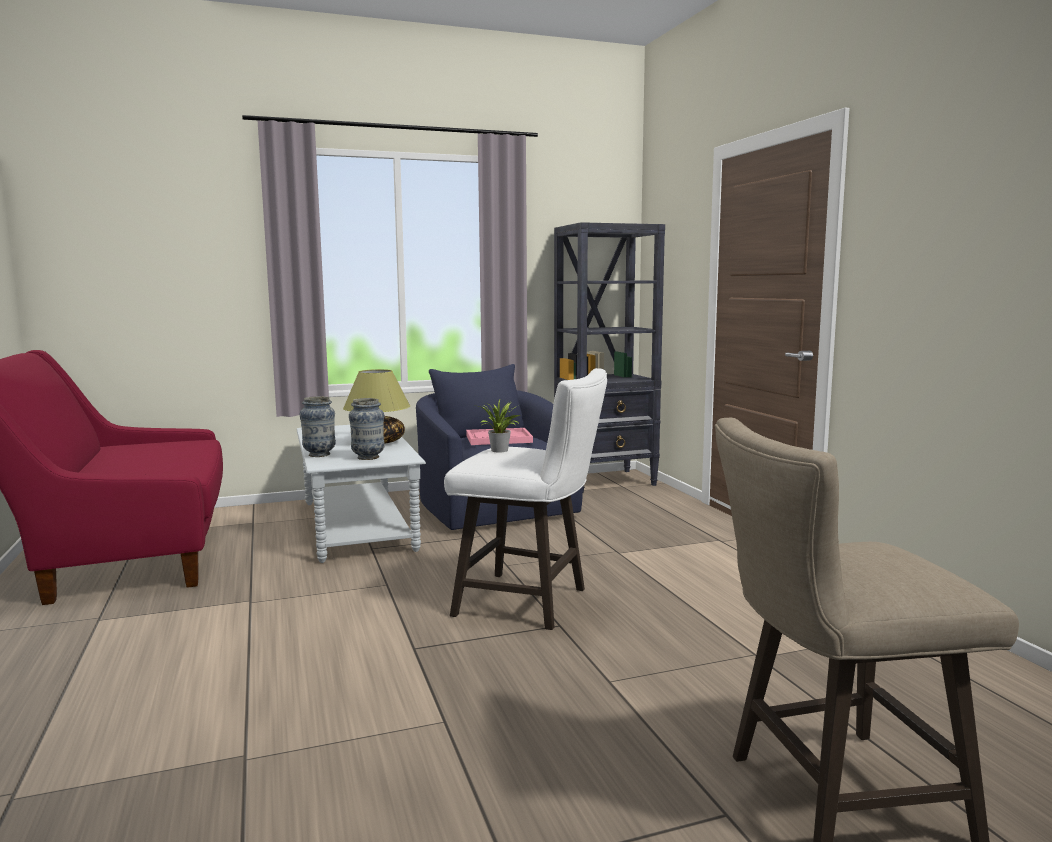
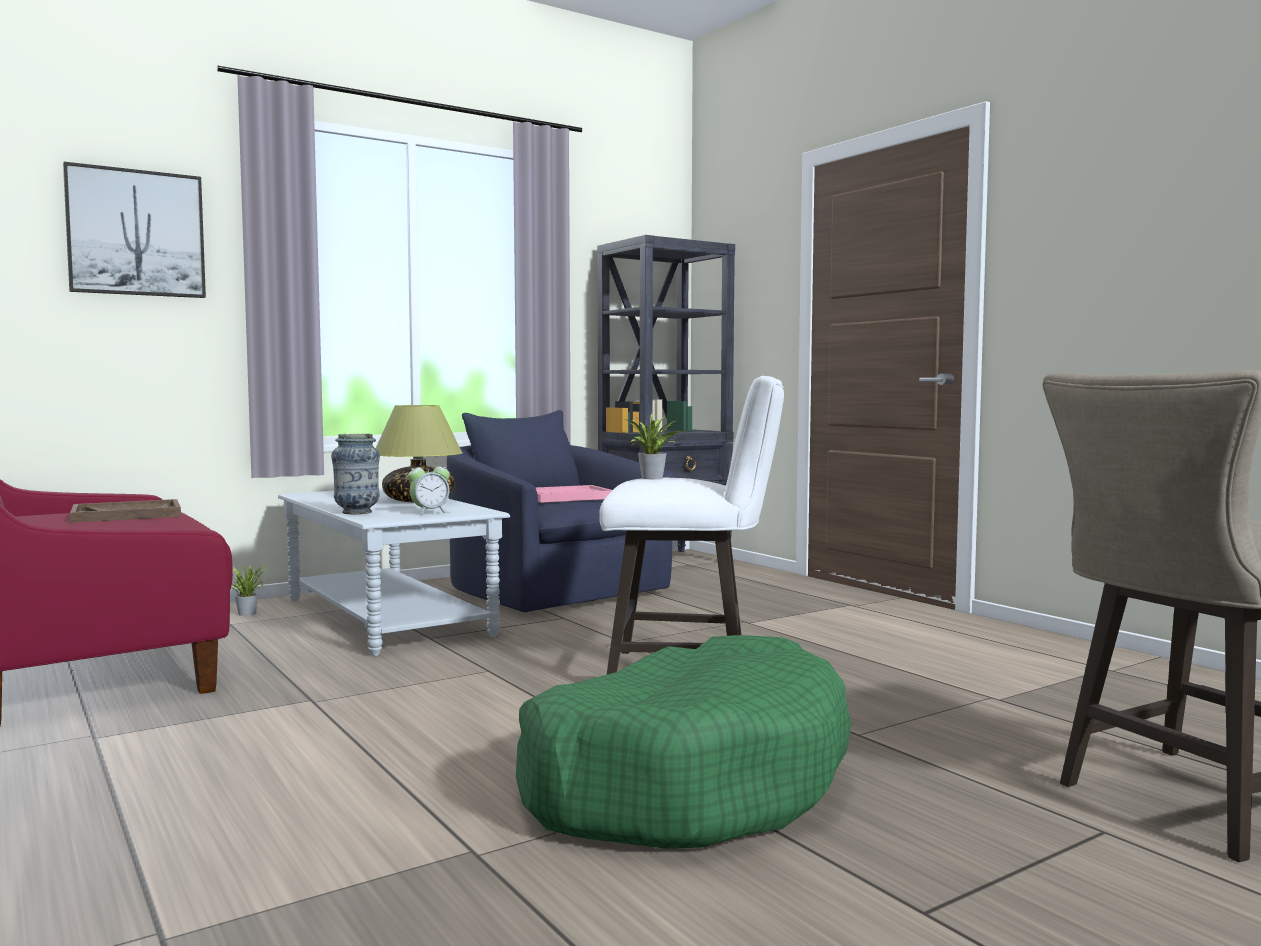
camera: 15 degrees left, 5 degrees down
vase [349,398,385,460] -> alarm clock [408,460,450,515]
none -> picture [63,162,206,298]
none -> brown tray [70,499,181,523]
none -> potted plant [231,564,268,616]
none -> green dog bed [516,635,851,849]

